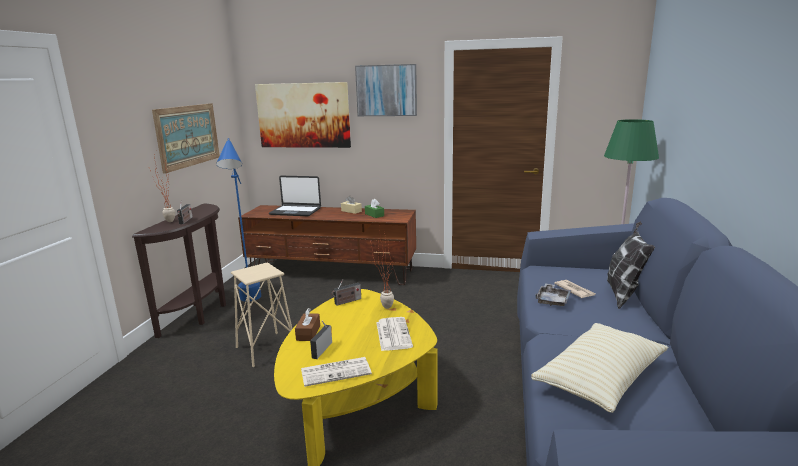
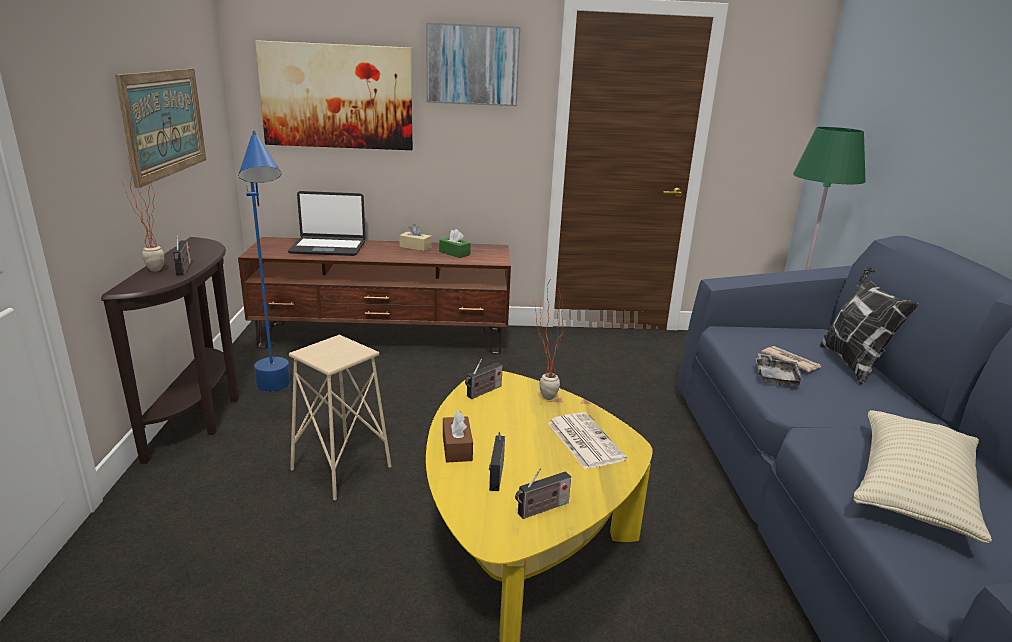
camera: 15 degrees left, 5 degrees up
newspaper [301,357,372,387] -> radio [515,468,571,519]

